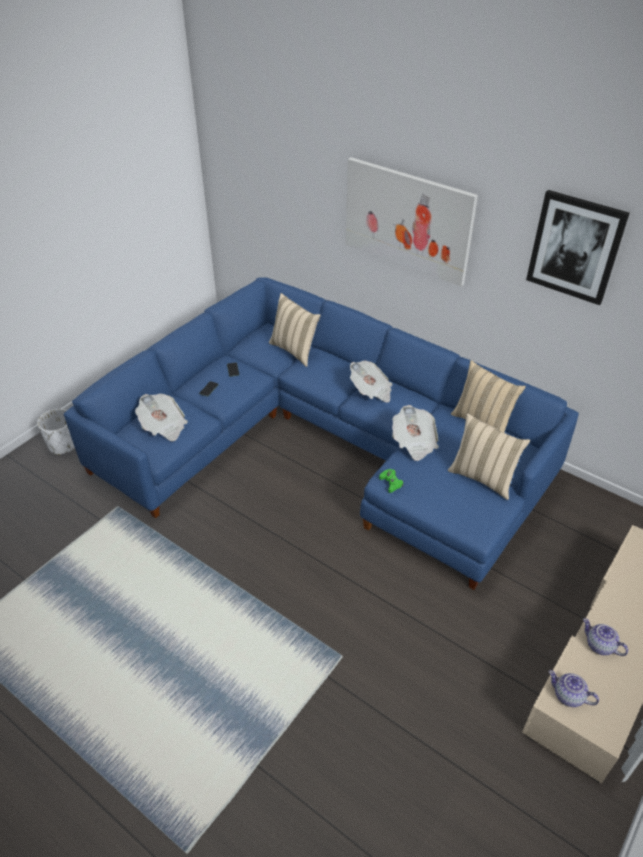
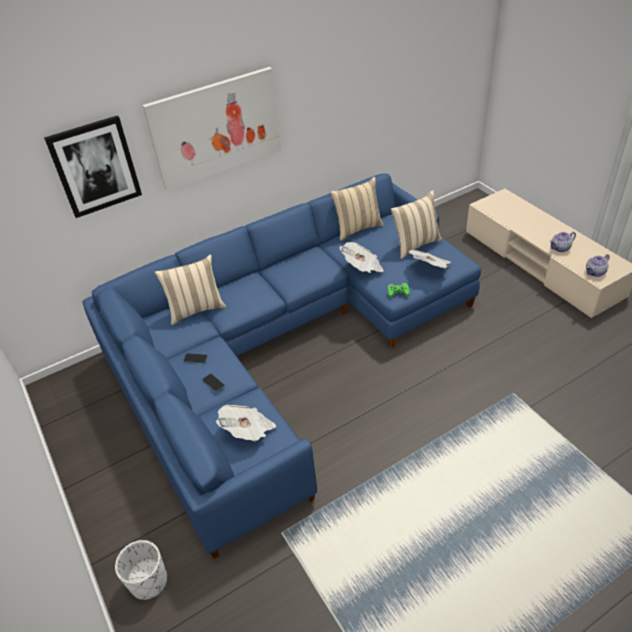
camera: 65 degrees left, 0 degrees up
newspaper [350,361,392,403] -> newspaper moved to [409,250,451,269]
picture [526,190,630,305] -> picture moved to [44,115,142,218]

